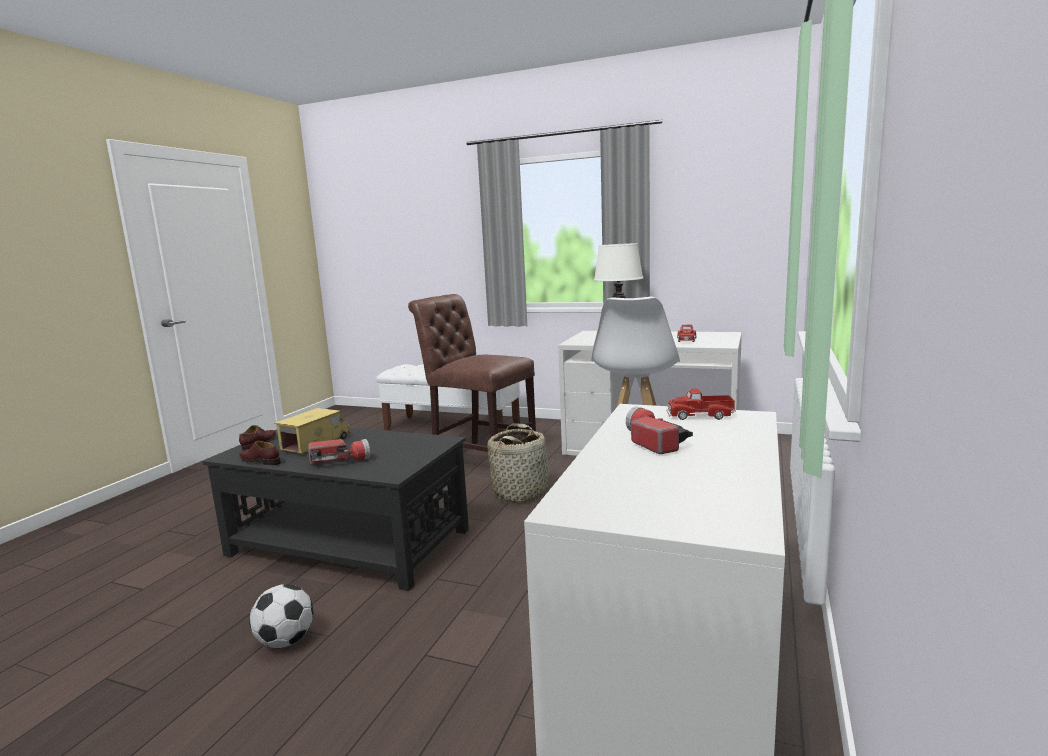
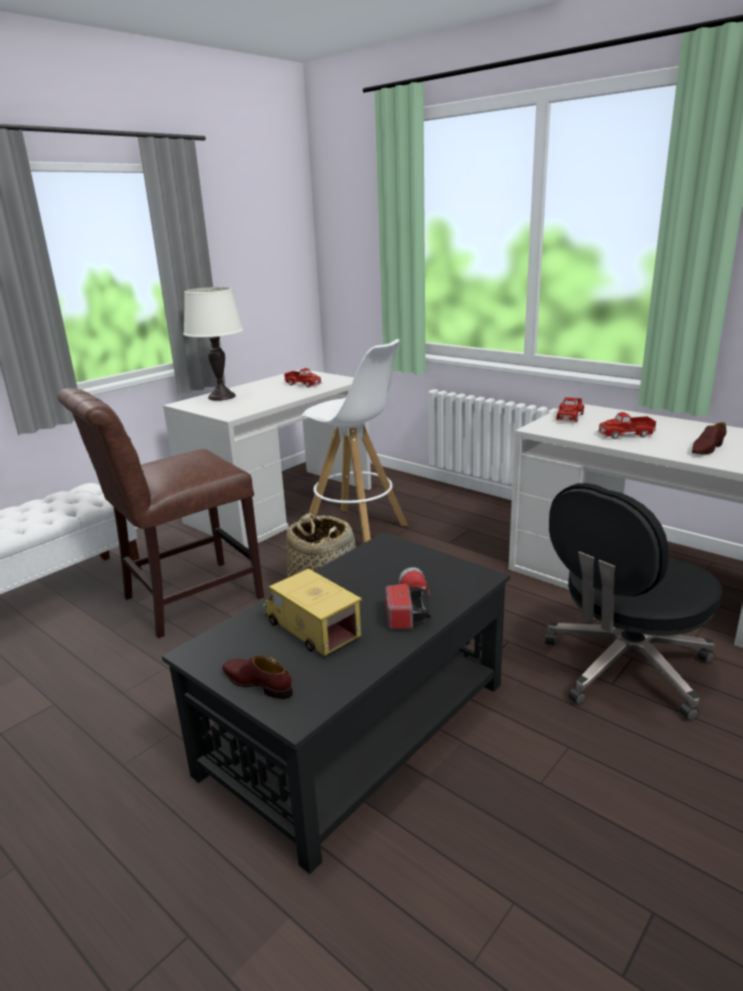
camera: 70 degrees left, 10 degrees up
brown shoe [239,441,281,466] -> brown shoe moved to [692,422,726,455]
football [249,584,313,648] -> none
flashlight [626,407,693,454] -> toy truck [597,412,656,439]
none -> black office chair [545,483,722,720]

